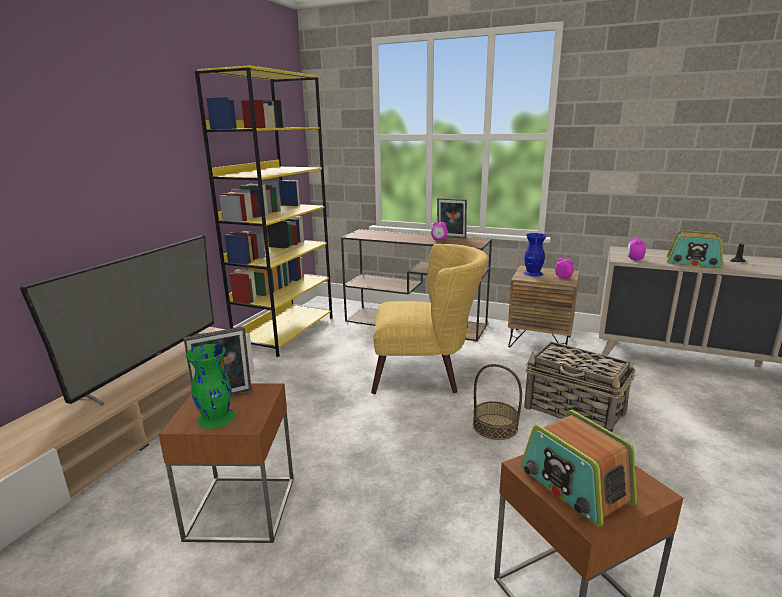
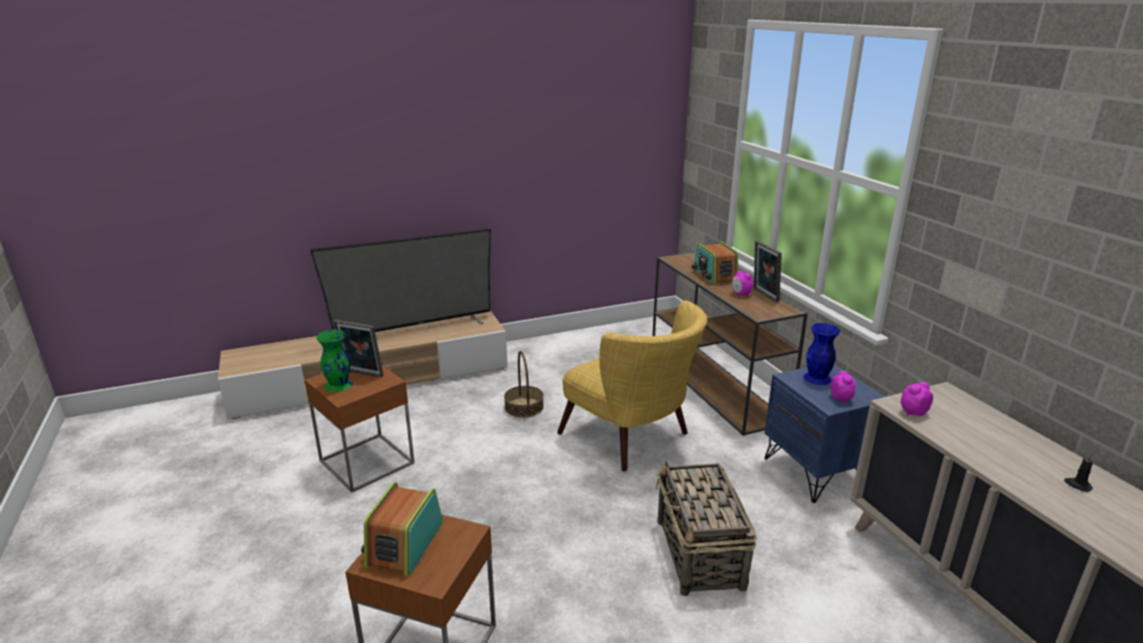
camera: 45 degrees right, 5 degrees up
yellow bookcase [195,65,333,357] -> none
basket [473,364,522,440] -> basket moved to [504,351,544,418]
brown nightstand [508,266,580,348] -> blue nightstand [765,364,885,503]
radio [667,230,723,269] -> radio moved to [692,242,738,285]

